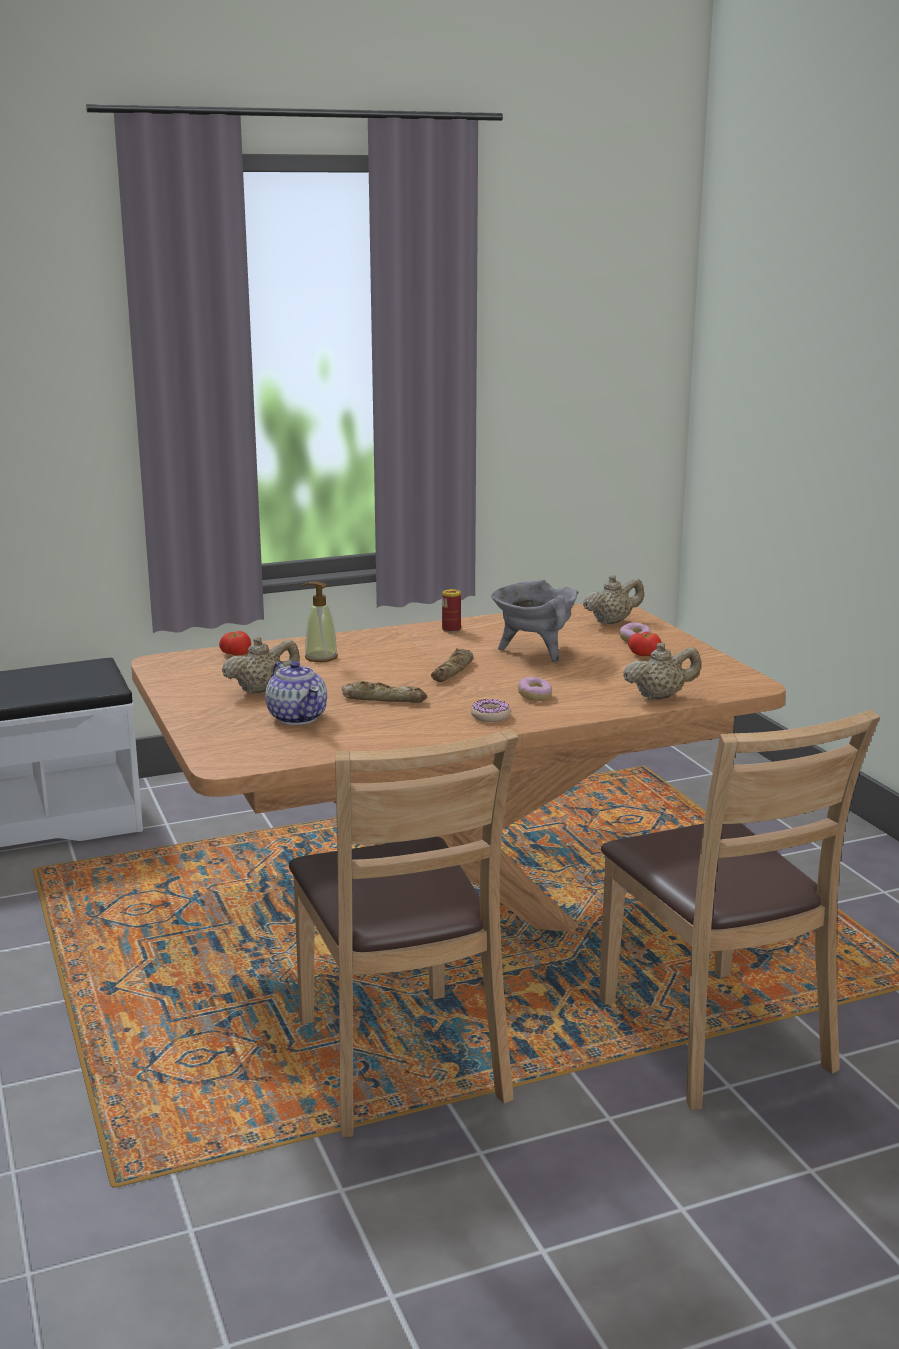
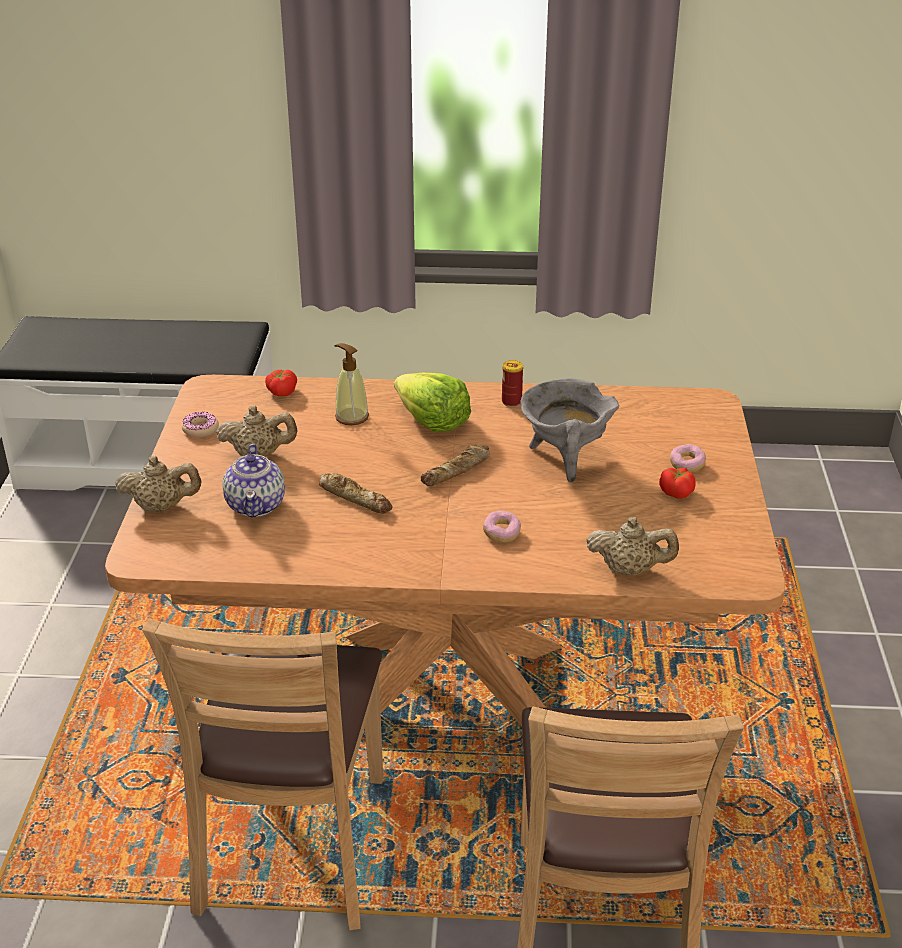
camera: 25 degrees right, 15 degrees up
donut [471,699,511,722] -> donut moved to [182,412,219,437]
beige teapot [583,575,644,625] -> beige teapot moved to [115,456,202,512]
none -> lettuce [394,373,471,432]

